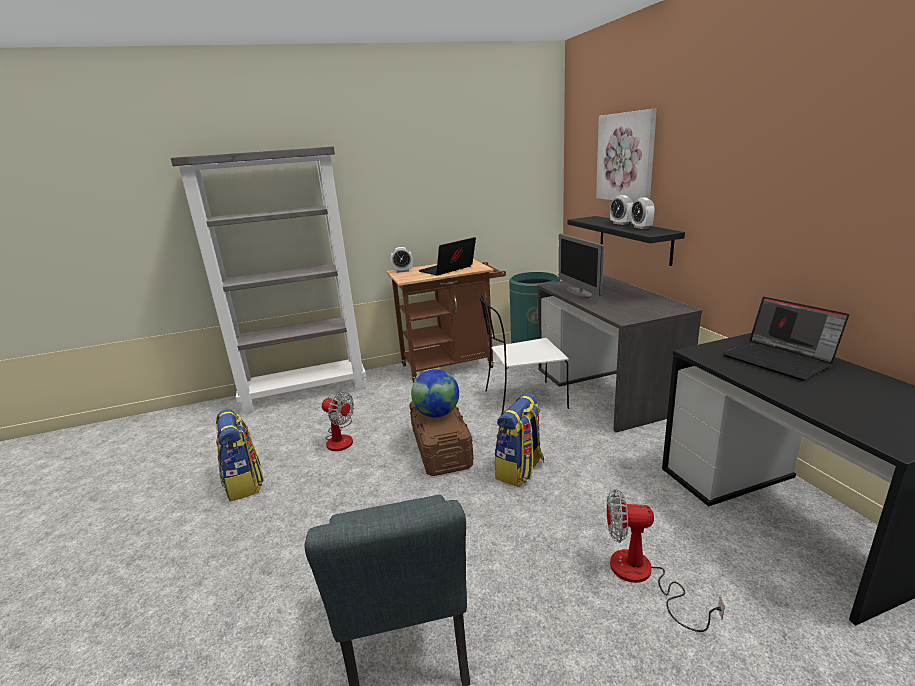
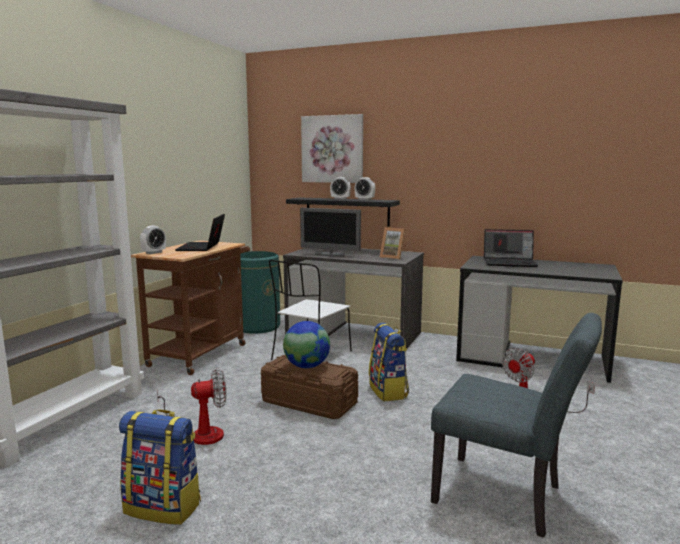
camera: 50 degrees left, 10 degrees down
none -> picture frame [380,227,405,260]

